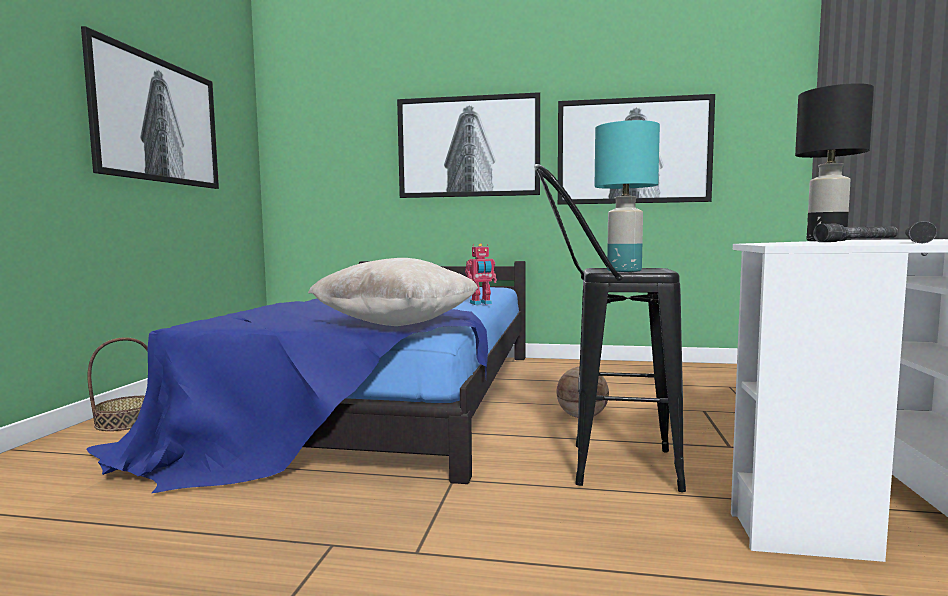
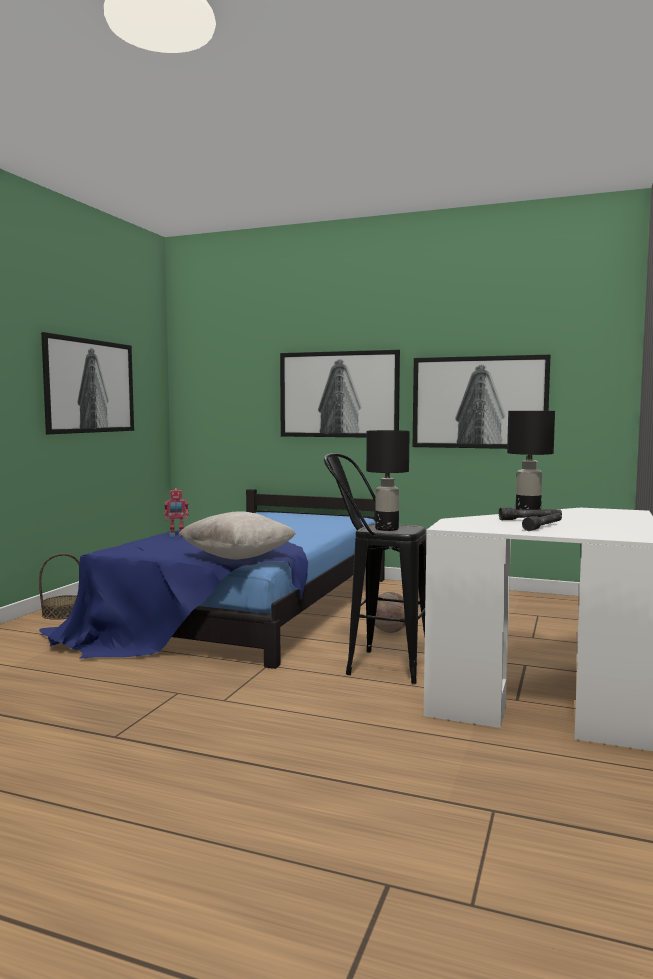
camera: 10 degrees right, 0 degrees up
toy robot [465,243,497,305] -> toy robot moved to [164,488,189,537]
turquoise table lamp [595,120,660,272] -> black table lamp [366,430,410,531]

